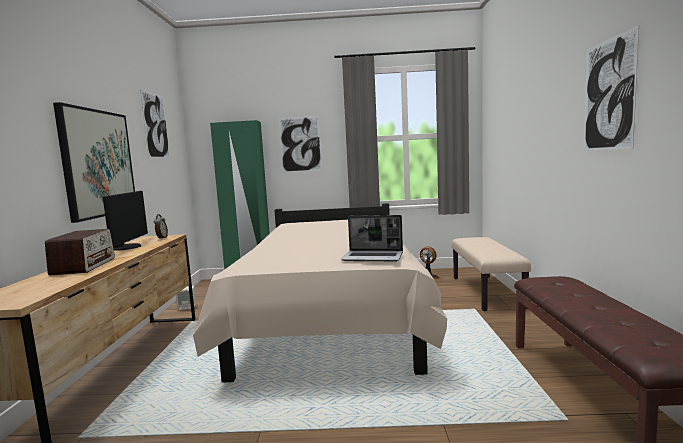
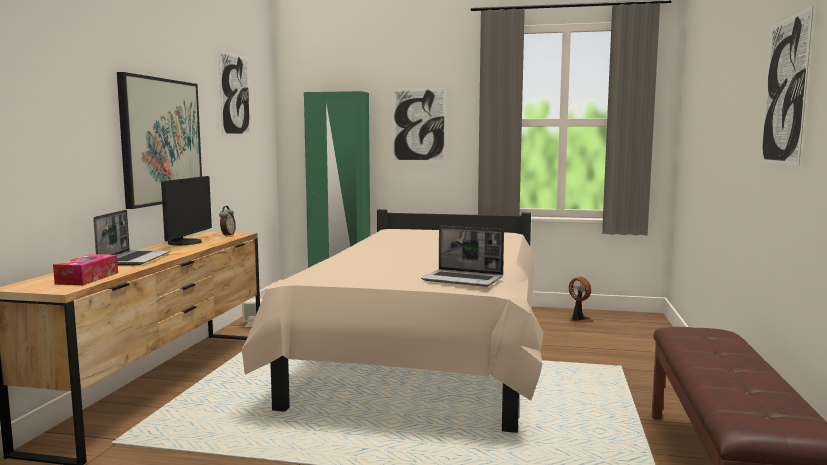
camera: 10 degrees right, 0 degrees up
radio [45,229,115,275] -> laptop [93,210,171,265]
beige bench [452,237,531,311] -> none
none -> tissue box [53,254,118,285]

